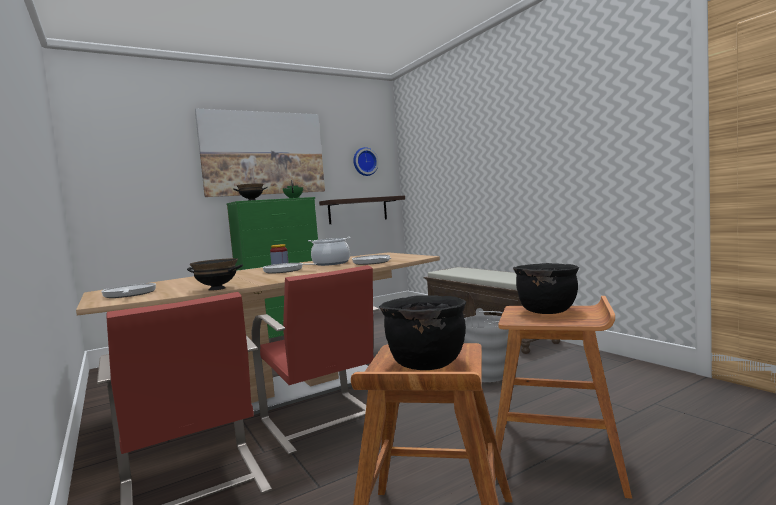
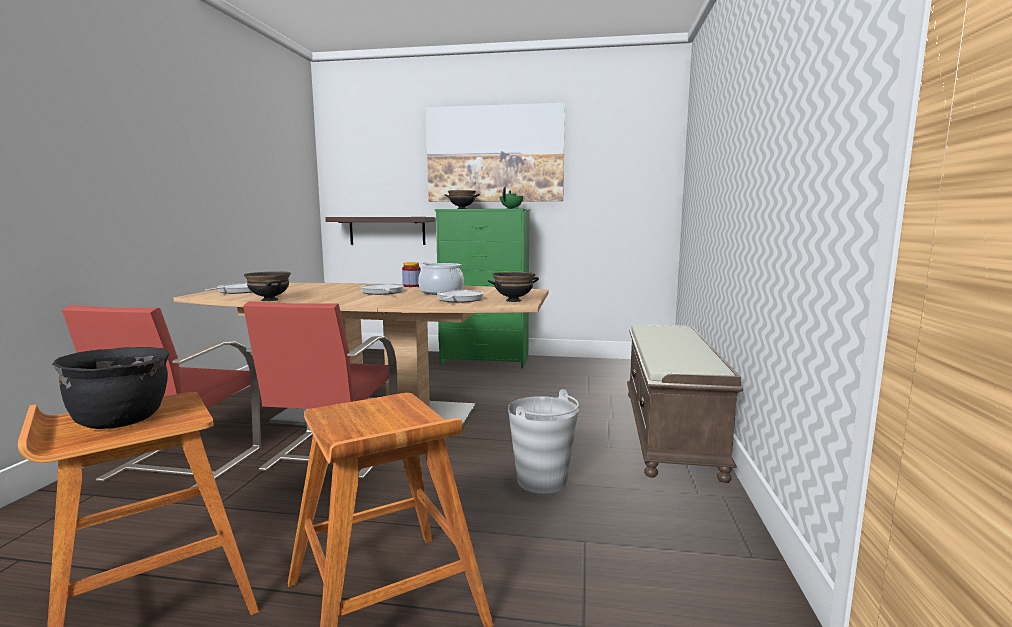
camera: 40 degrees right, 5 degrees up
shelf [319,195,405,224] -> shelf moved to [325,217,435,245]
wall clock [353,147,379,176] -> none
black cooking pot [513,263,579,314] -> none
none -> black bowl [488,272,539,302]

